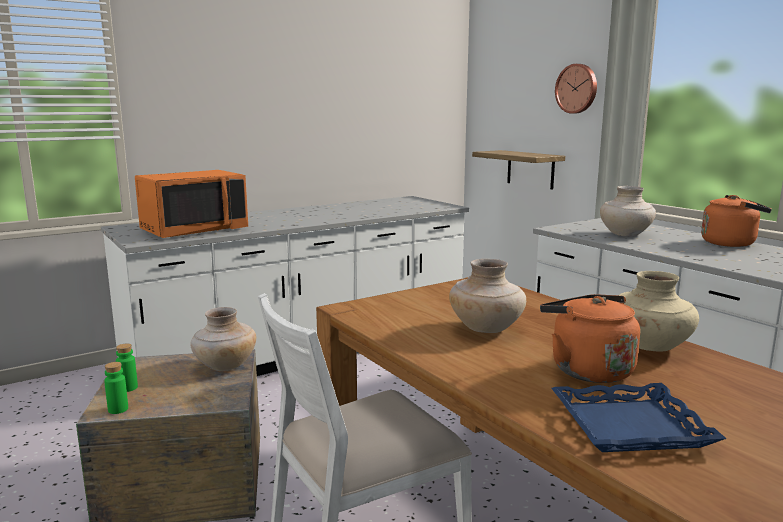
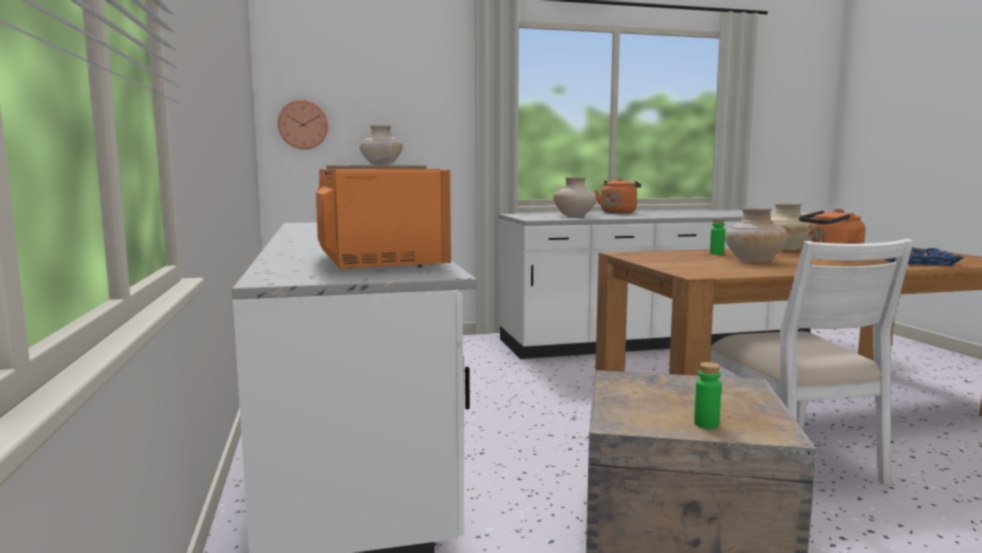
camera: 70 degrees left, 5 degrees down
green bottle [104,362,128,414] -> green bottle moved to [710,218,725,255]
beige vase [190,307,256,371] -> beige vase moved to [360,125,403,165]
wall clock [555,64,597,114] -> wall clock moved to [278,100,328,149]

